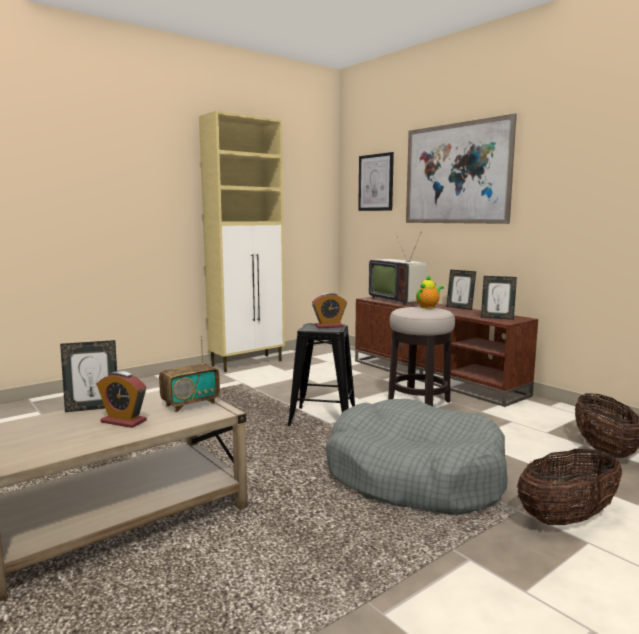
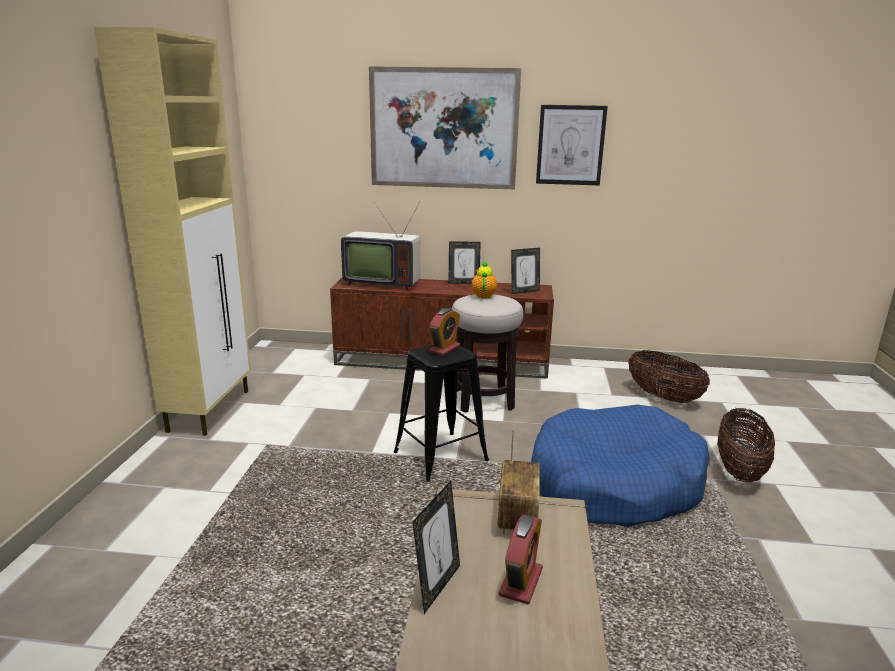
camera: 45 degrees left, 10 degrees up
alarm clock [97,371,147,428] -> alarm clock turned 45 degrees counterclockwise [499,515,543,604]
grey dog bed [326,399,508,515] -> blue dog bed [531,404,710,527]
picture [358,152,394,211] -> picture moved to [536,105,608,185]

